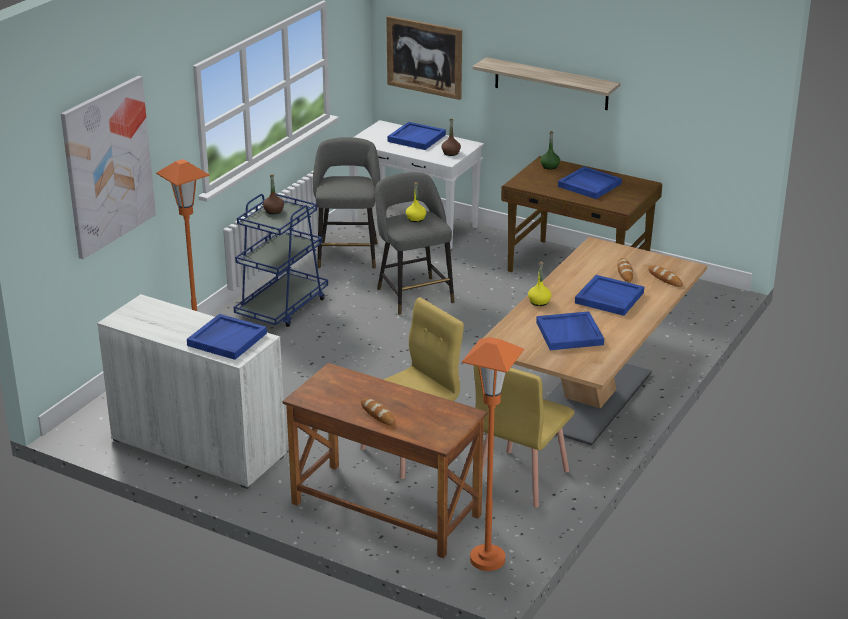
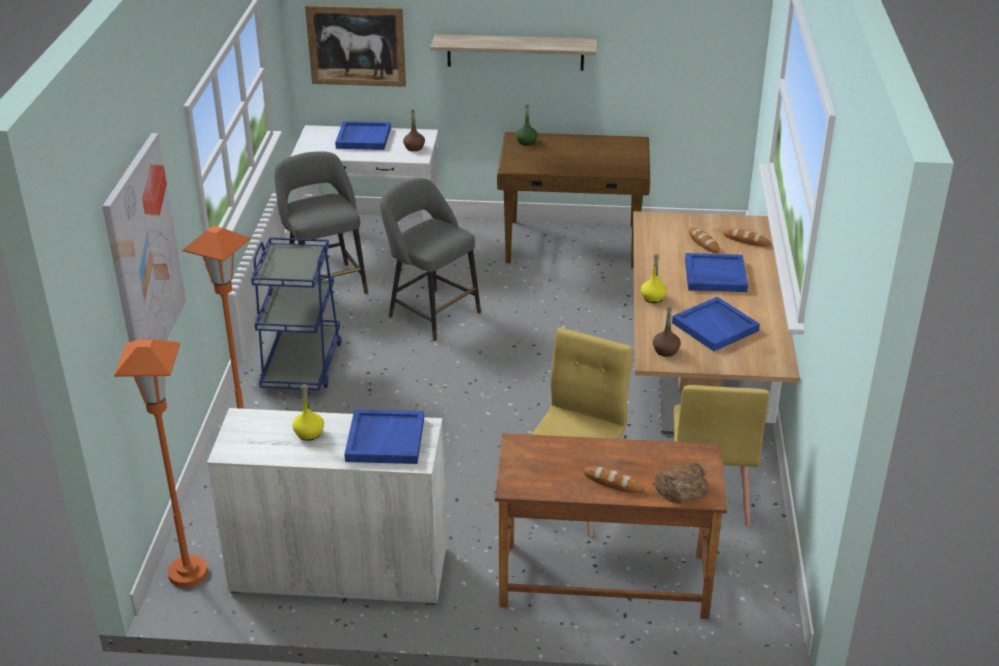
camera: 25 degrees left, 5 degrees up
brown bottle [263,174,284,214] -> brown bottle moved to [653,306,681,357]
yellow bottle [406,182,426,222] -> yellow bottle moved to [293,384,324,441]
orange floor lamp [462,337,524,571] -> orange floor lamp moved to [114,339,208,587]
blue tray [558,166,622,199] -> none
none -> bread [653,463,708,504]

